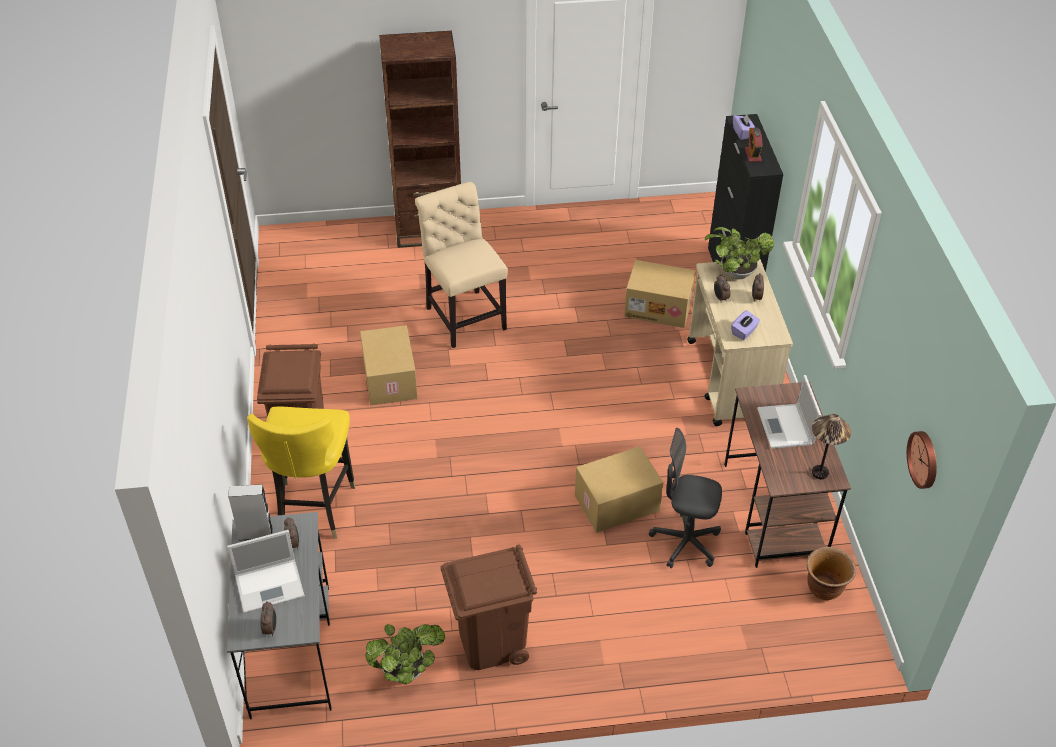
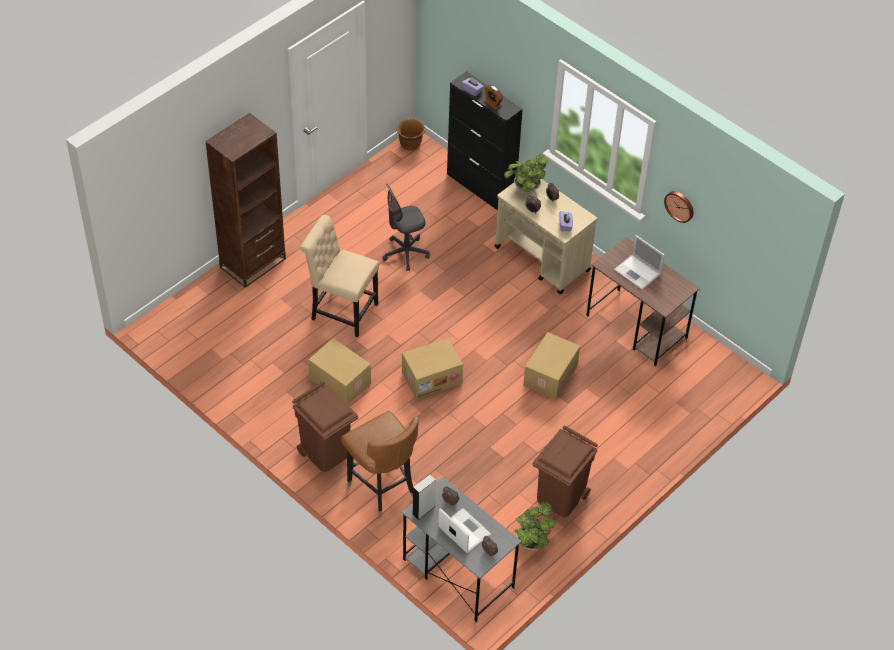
camera: 40 degrees left, 5 degrees up
laptop [227,530,305,613] -> laptop turned 75 degrees counterclockwise [438,508,491,553]
yellow chair [247,406,355,539] -> brown chair [341,411,419,518]
cardboard box [624,260,696,328] -> cardboard box moved to [402,338,463,399]
grey office chair [649,428,722,568] -> grey office chair moved to [382,184,430,271]
brown planter [806,547,856,600] -> brown planter moved to [396,118,426,151]
table lamp [812,414,851,479] -> none
wall clock [907,431,937,489] -> wall clock moved to [664,191,694,223]

